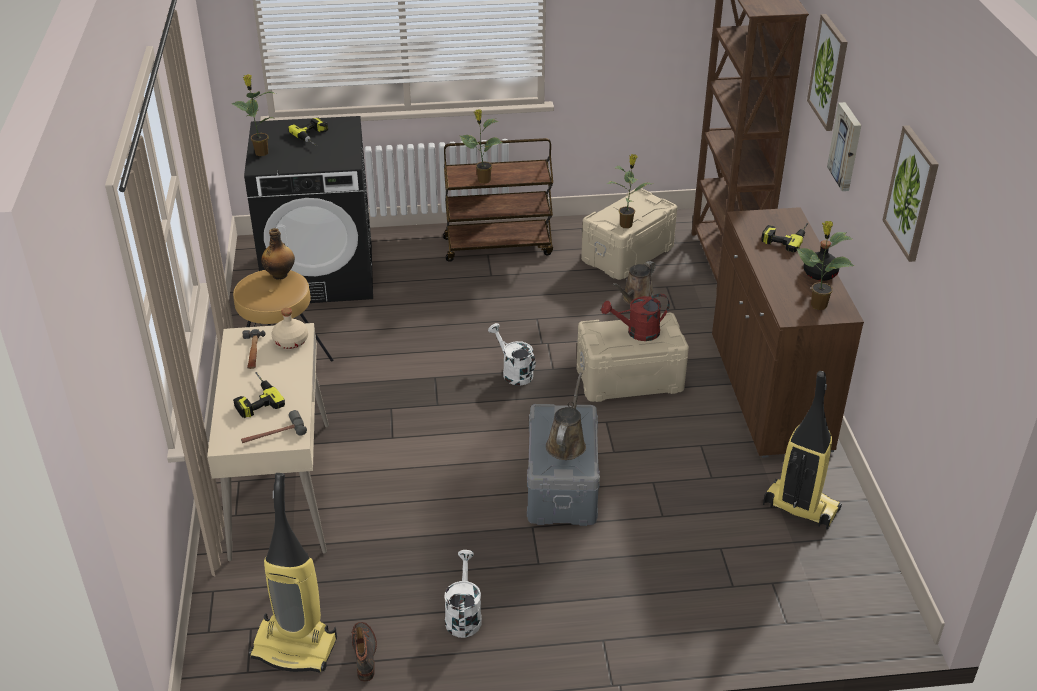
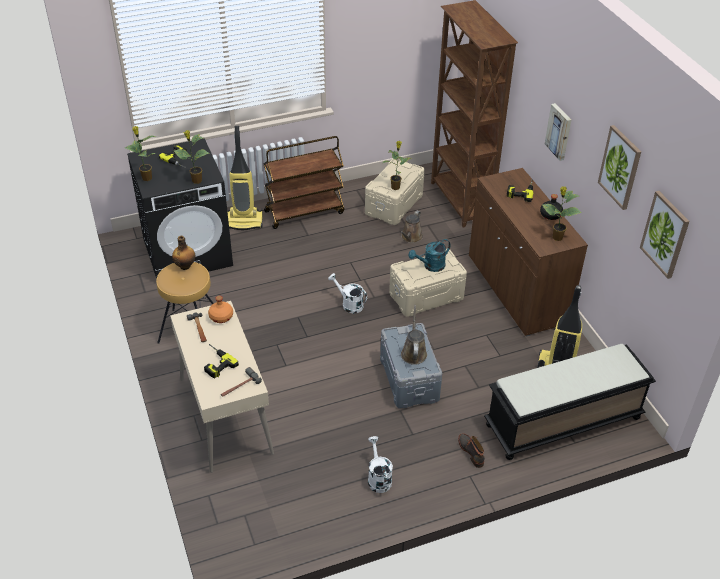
camera: 15 degrees left, 5 degrees up
vacuum cleaner [249,473,337,673] -> vacuum cleaner moved to [227,126,263,230]
beige bottle [271,308,308,349] -> orange bottle [208,296,233,323]
boot [352,622,377,681] -> boot moved to [458,433,485,468]
potted plant [460,110,502,184] -> potted plant moved to [174,130,209,184]
red watering can [601,294,670,341] -> turquoise watering can [409,239,451,272]
picture [807,14,848,131] -> picture moved to [640,191,689,279]
none -> black bench [484,344,656,460]

